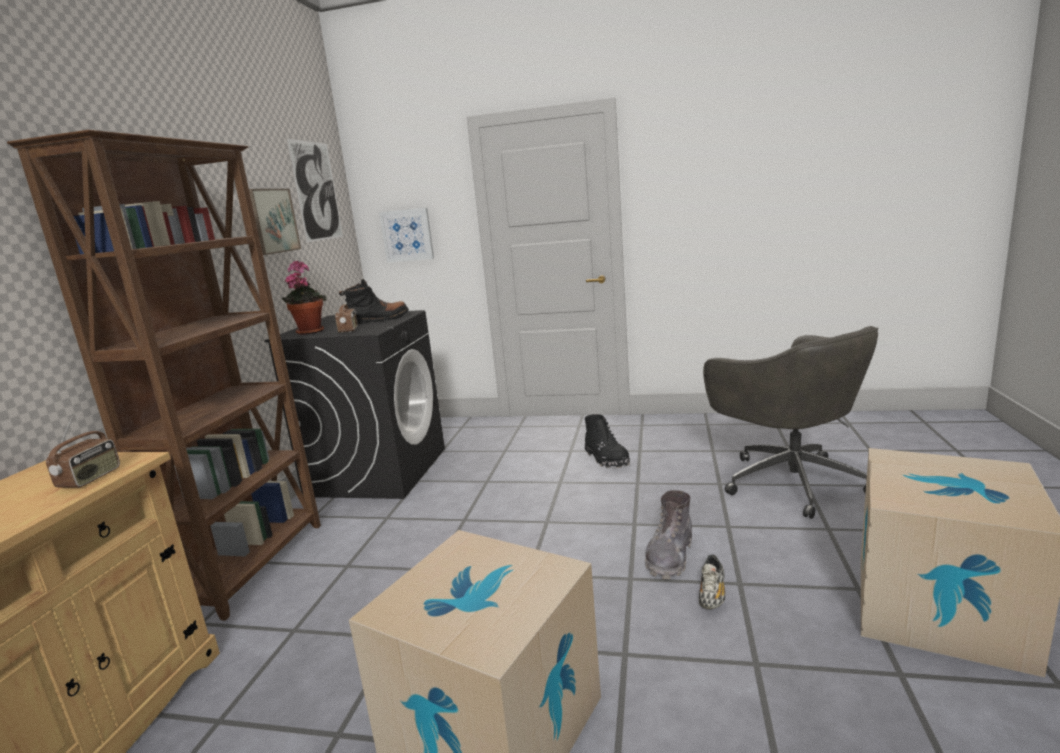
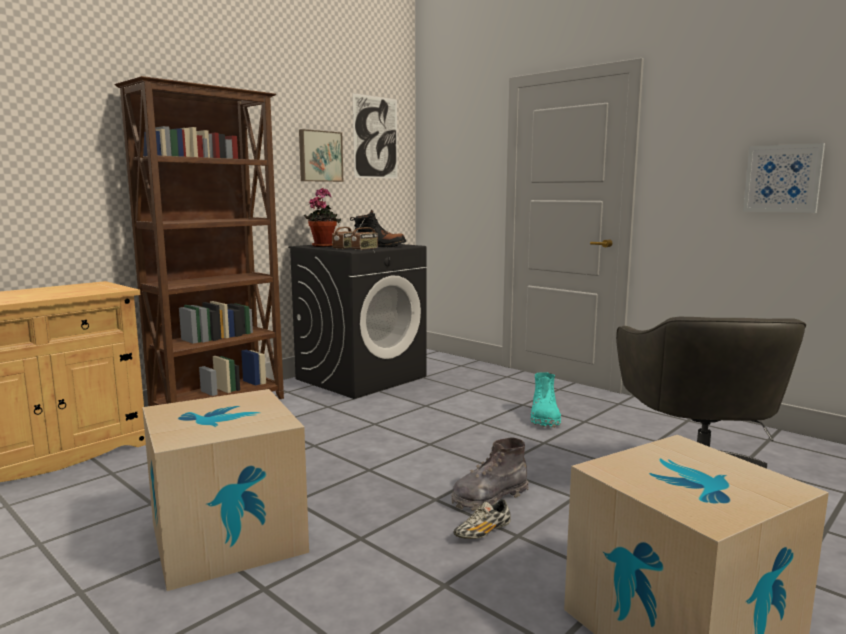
camera: 30 degrees right, 5 degrees down
radio [46,417,120,488] -> radio moved to [351,219,378,250]
picture [379,208,434,262] -> picture moved to [743,143,825,213]
black boot [585,414,630,468] -> turquoise boot [531,372,561,428]

